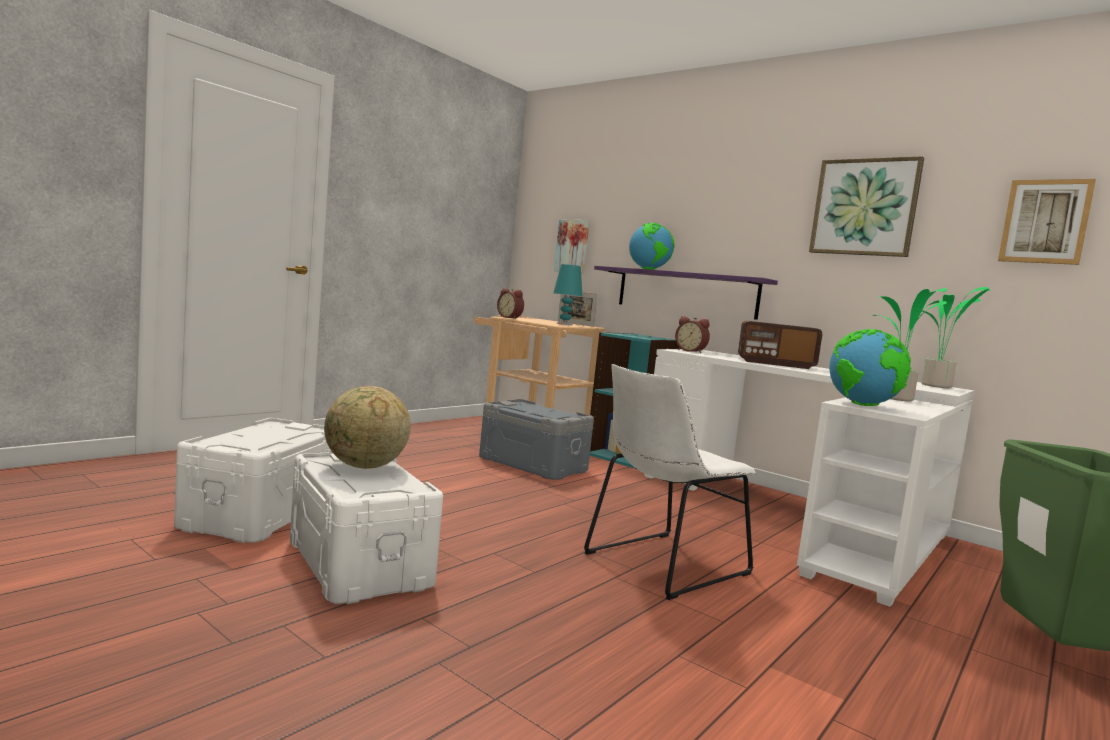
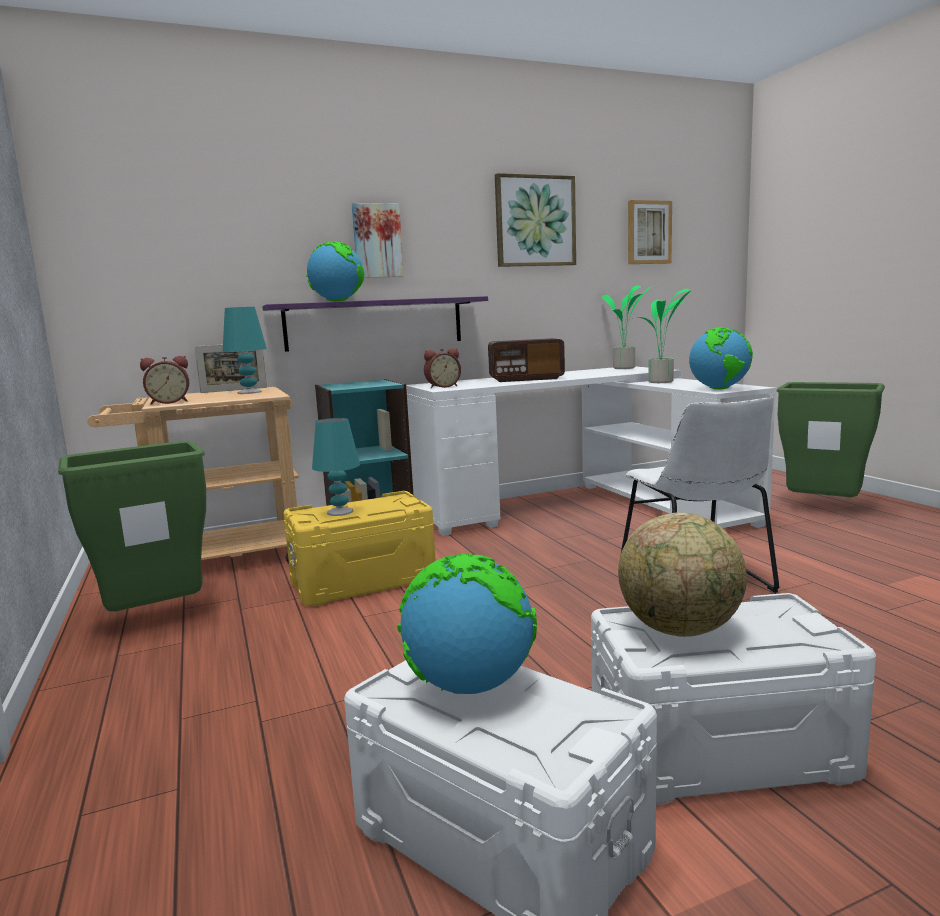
camera: 60 degrees left, 5 degrees up
grey storage box [479,399,594,480] -> yellow storage box [284,491,436,606]
picture [554,219,590,274] -> picture moved to [352,203,404,278]
radio [738,321,822,369] -> radio turned 45 degrees clockwise [488,338,565,382]
none -> green trash can [58,441,206,612]
none -> turquoise table lamp [312,418,360,516]
none -> globe [397,553,537,694]

